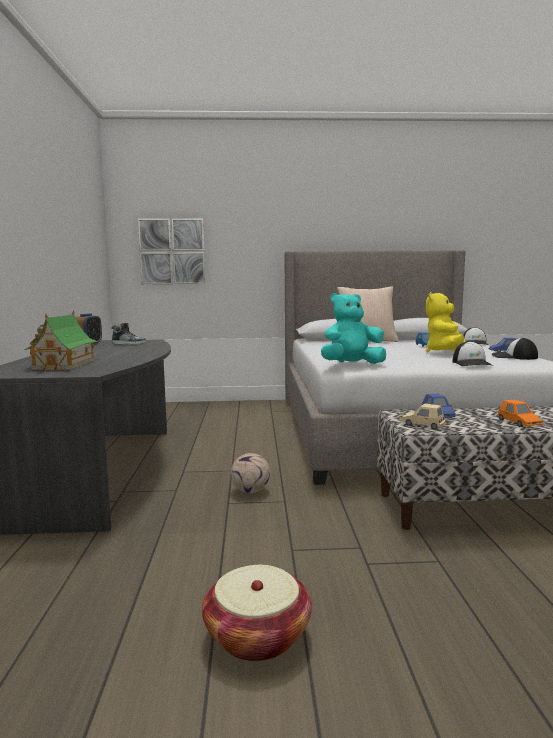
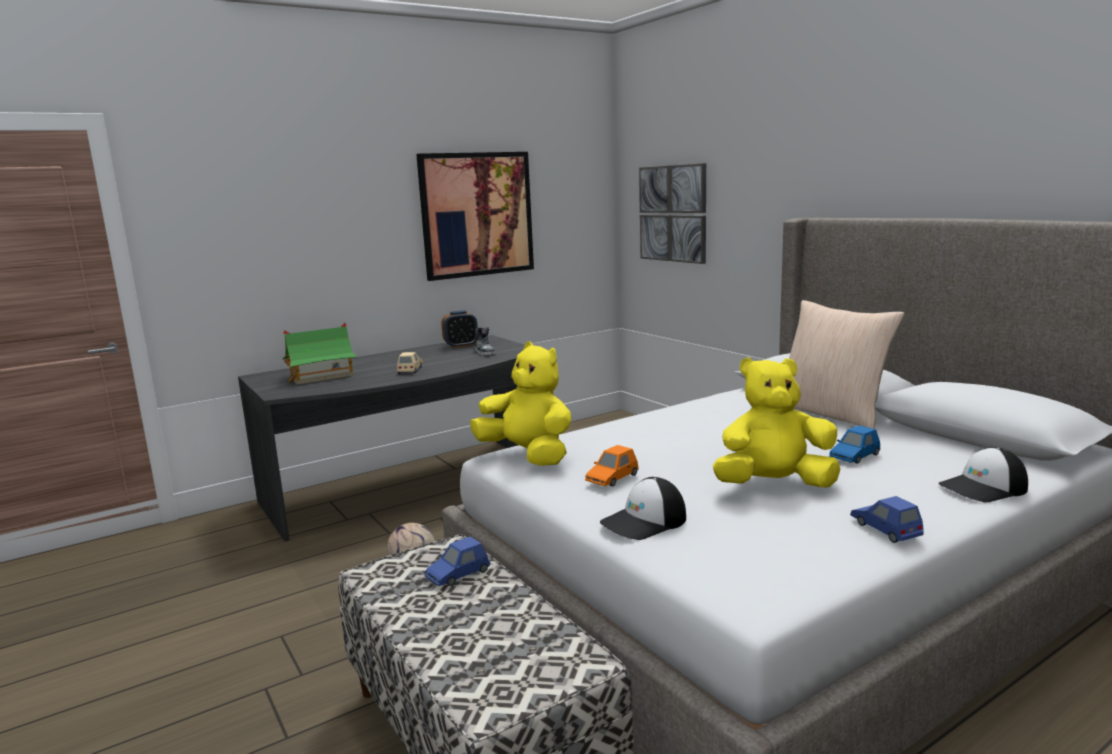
camera: 60 degrees right, 5 degrees up
basket [202,565,312,662] -> none
turquoise plush toy [321,293,386,364] -> yellow plush toy [470,342,572,466]
beige toy car [399,404,446,430] -> beige toy car moved to [397,352,423,374]
cap [492,338,538,360] -> none
orange toy car [498,400,543,427] -> orange toy car moved to [585,445,639,486]
none -> picture [416,152,534,281]

